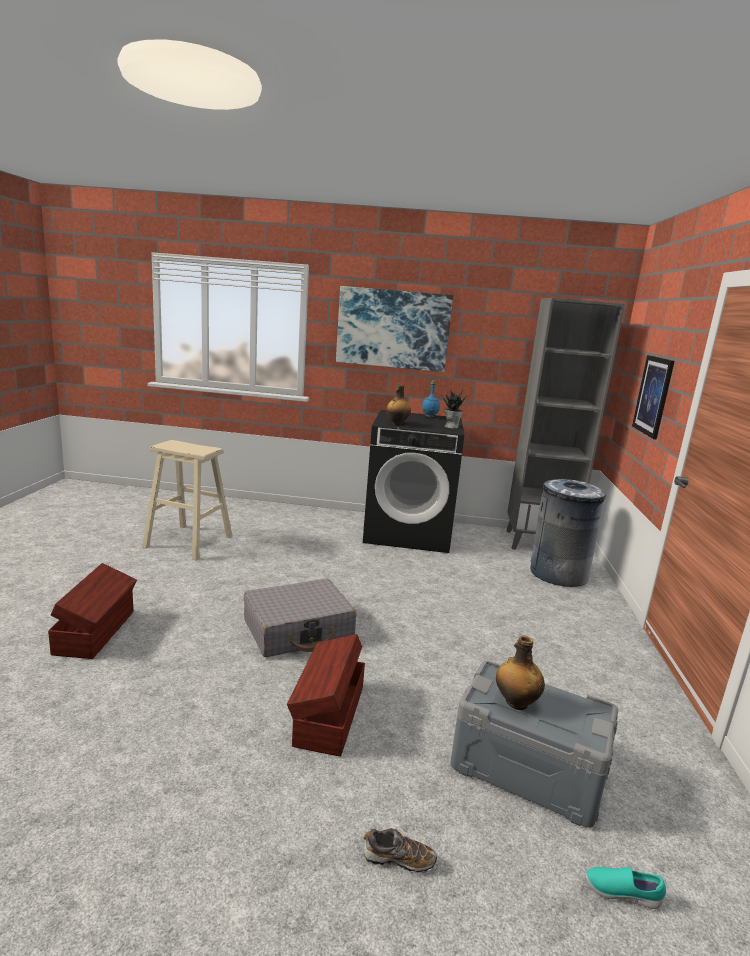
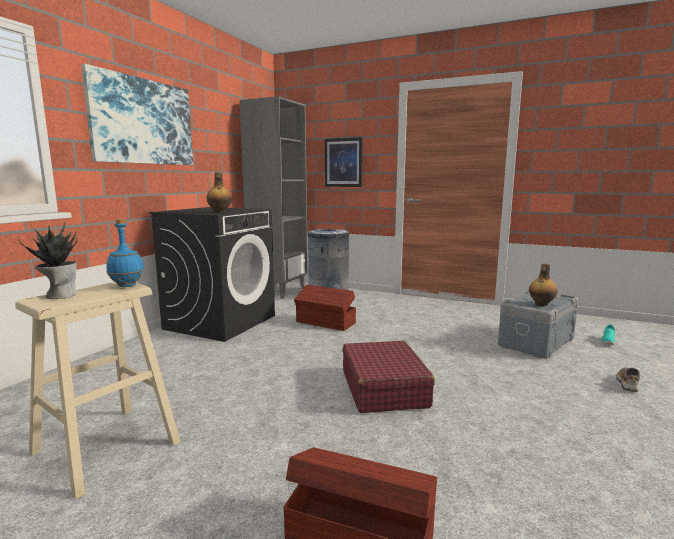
camera: 70 degrees left, 5 degrees down
grey suitcase [244,578,356,657] -> red suitcase [343,341,435,413]
brown storage box [287,634,365,757] -> brown storage box moved to [294,285,356,331]
blue bottle [422,380,440,417] -> blue bottle moved to [106,219,144,287]
potted plant [441,389,466,429] -> potted plant moved to [18,222,78,299]

